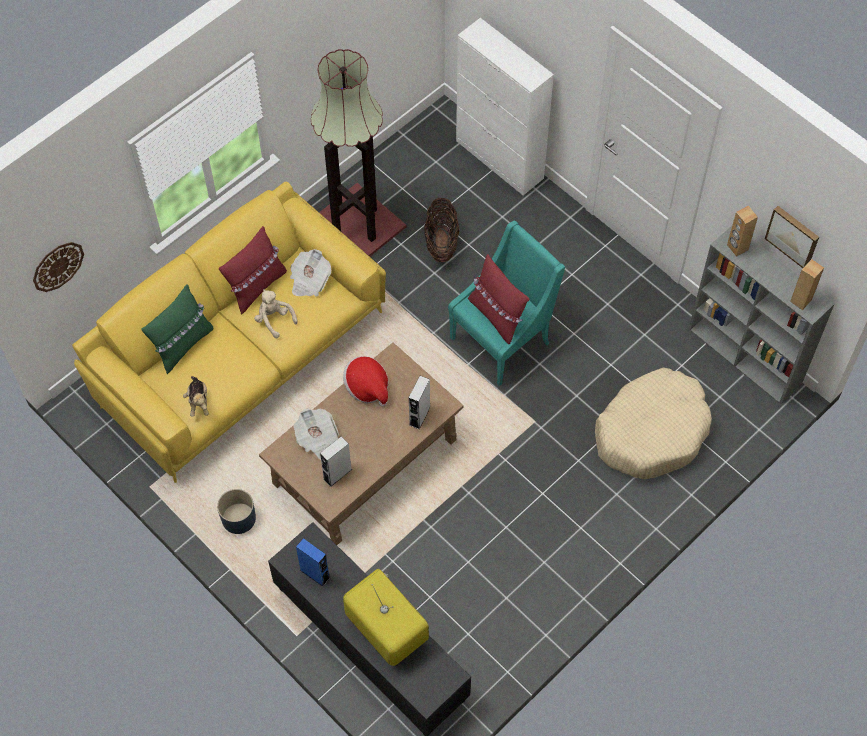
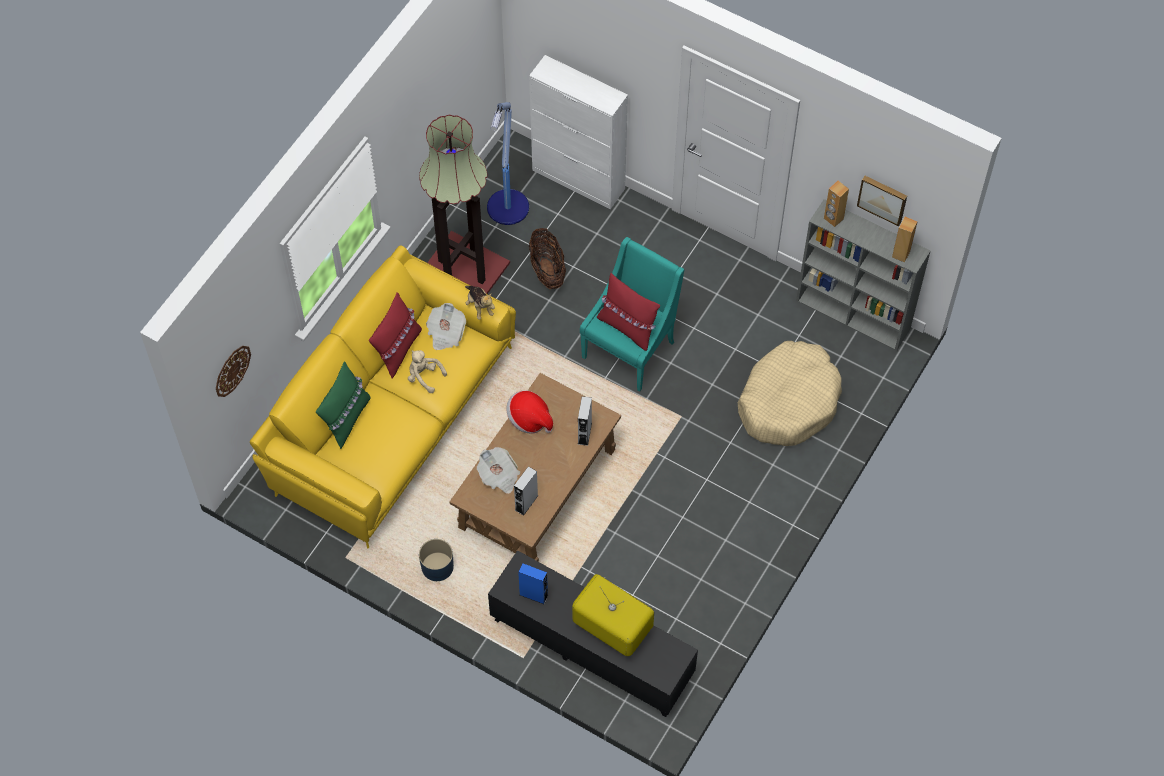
camera: 15 degrees left, 0 degrees up
plush toy [183,376,209,417] -> plush toy moved to [465,286,495,319]
none -> floor lamp [487,102,529,225]

